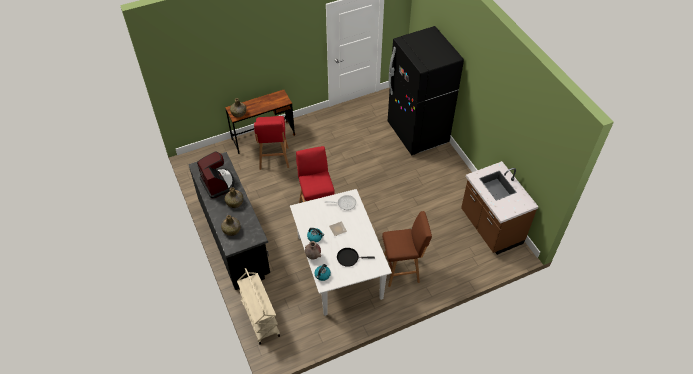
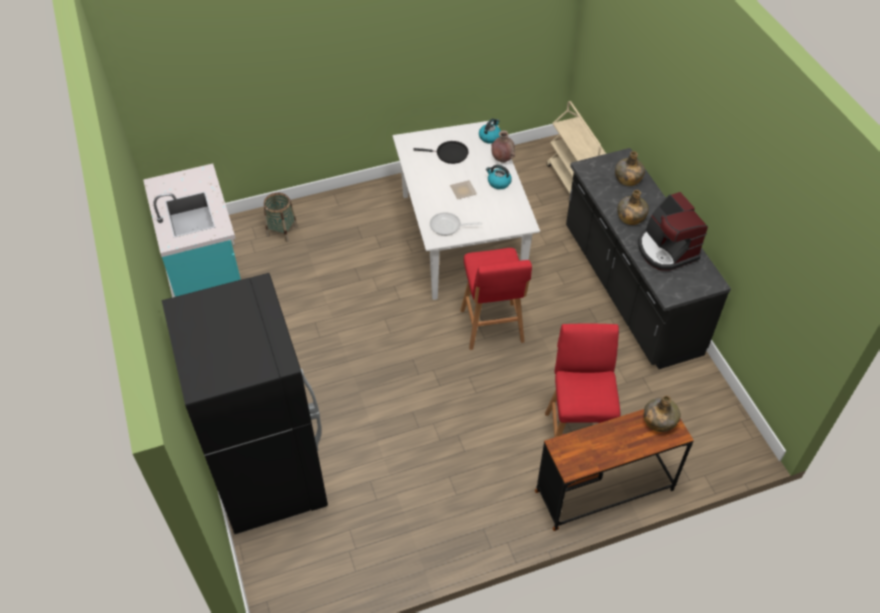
camera: 175 degrees left, 0 degrees up
brown stool [382,211,432,287] -> none
brown counter [461,161,539,255] -> turquoise counter [143,163,241,297]
none -> basket [264,193,298,242]

